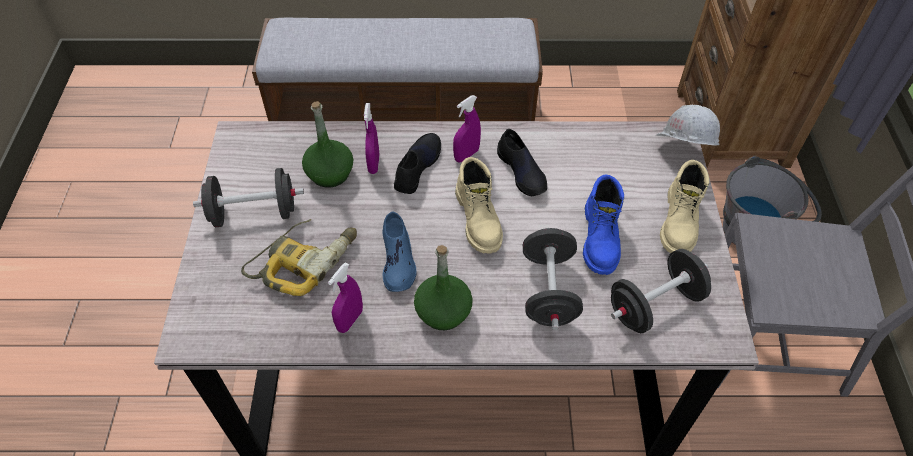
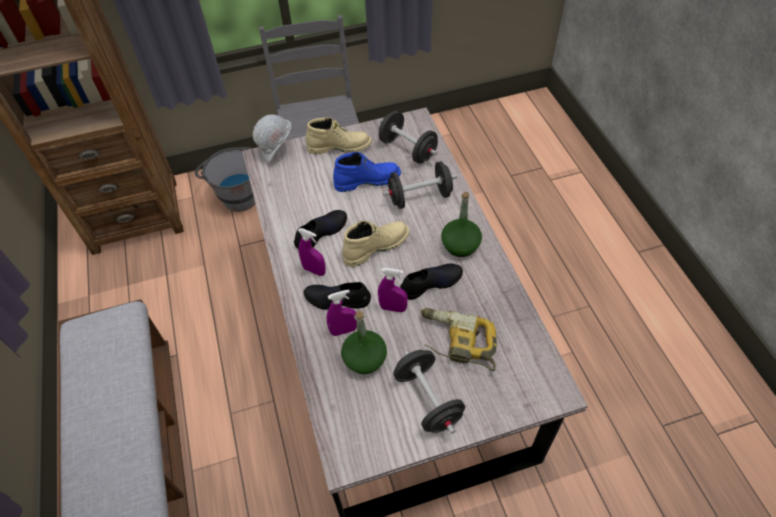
camera: 105 degrees left, 0 degrees up
purple spray bottle [328,263,363,333] -> purple spray bottle moved to [378,268,408,312]
blue shoe [383,211,417,292] -> black shoe [400,264,463,300]

